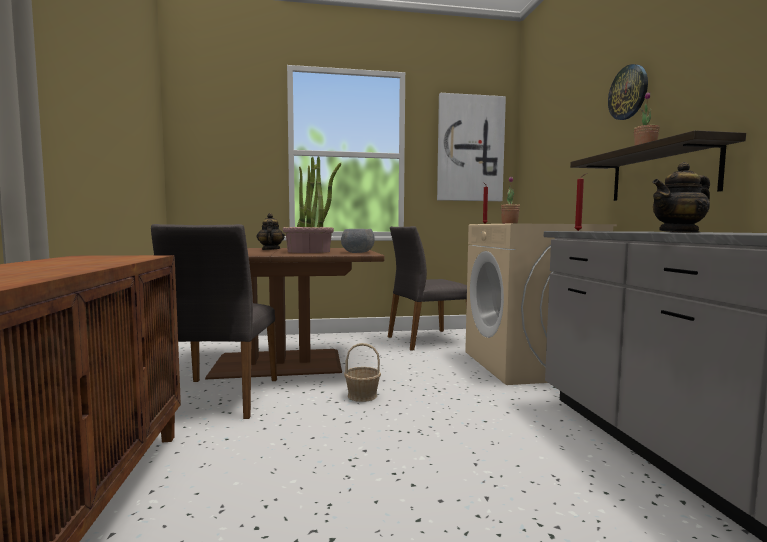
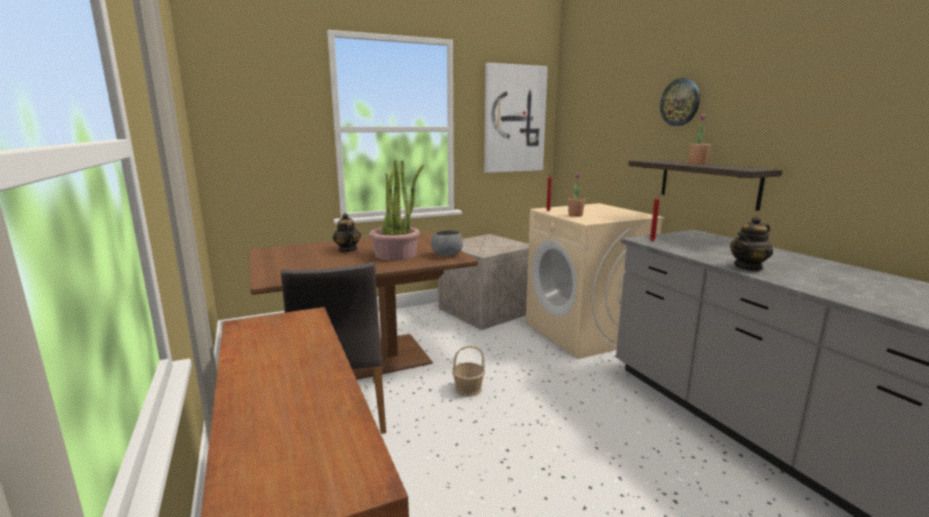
camera: 15 degrees left, 10 degrees up
grey chair [388,226,467,351] -> crate [438,234,529,330]

